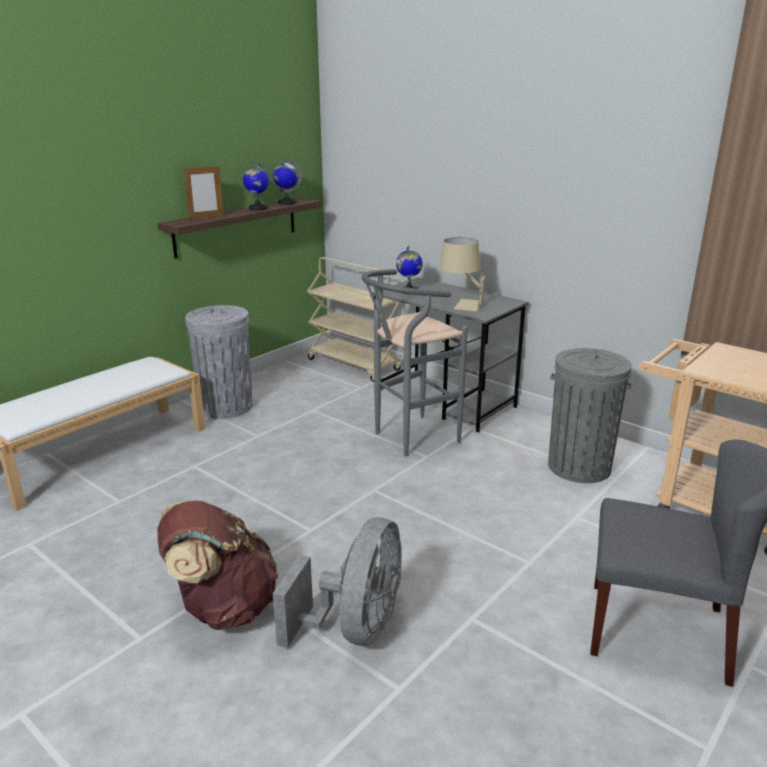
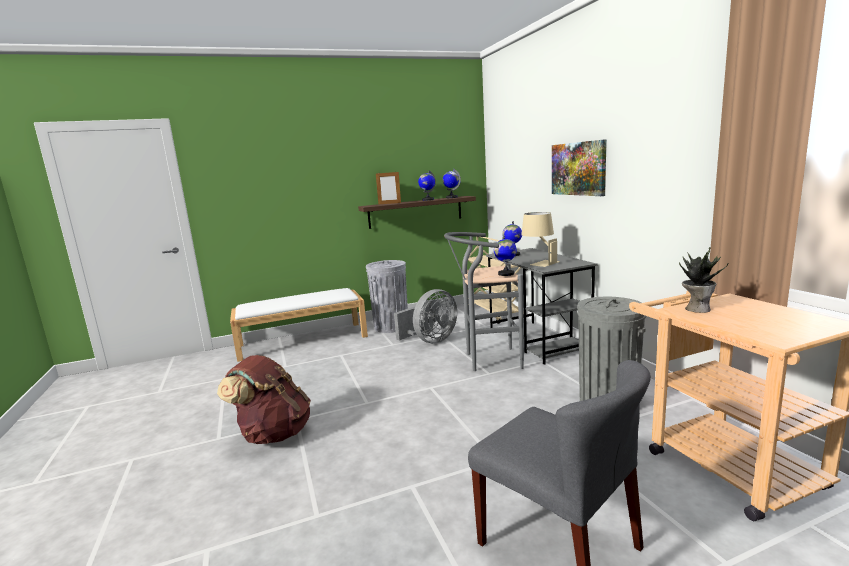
camera: 30 degrees right, 10 degrees down
grey fan [273,517,402,648] -> grey fan moved to [394,289,457,343]
none -> globe [494,236,517,276]
none -> picture [552,139,607,196]
none -> potted plant [679,247,729,313]

